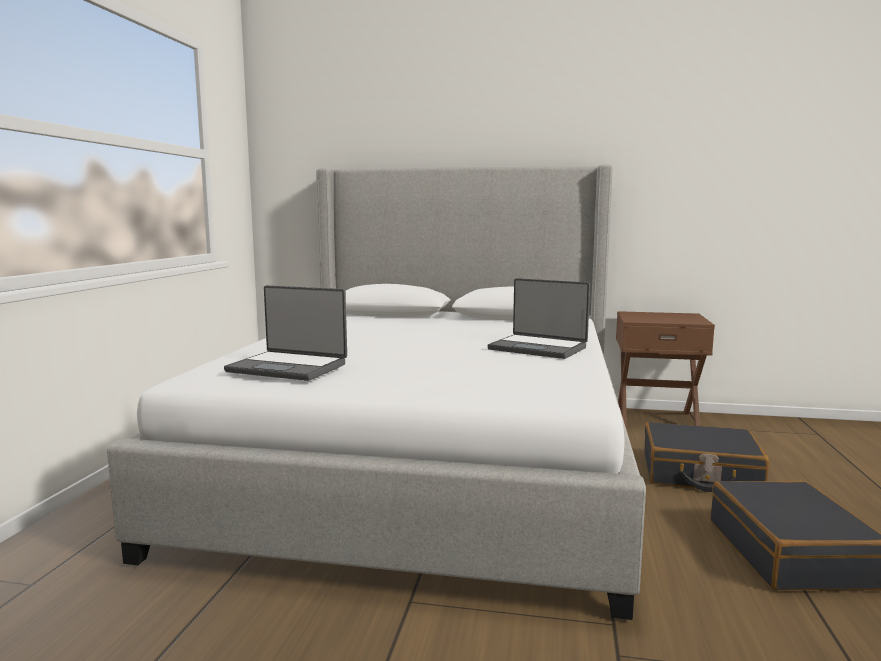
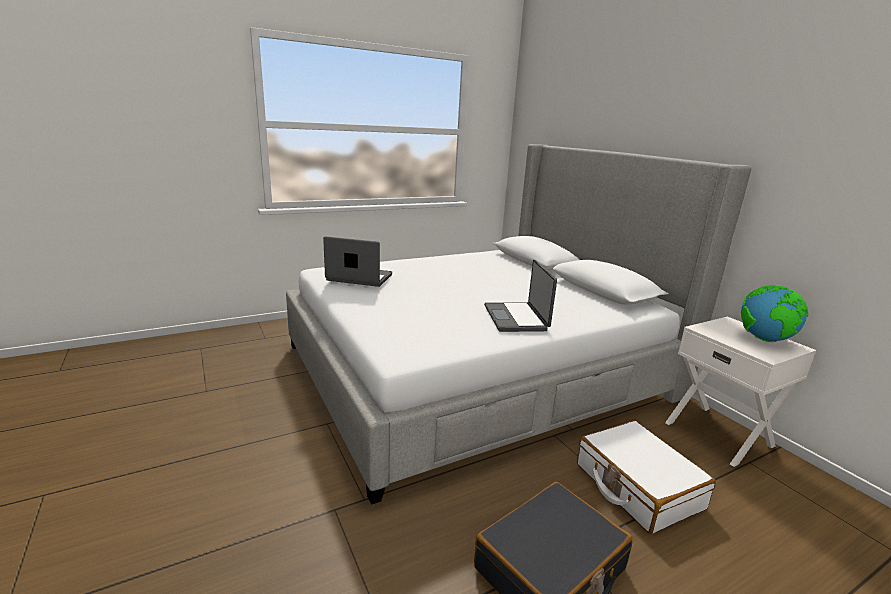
camera: 50 degrees right, 10 degrees up
laptop [224,285,347,381] -> laptop turned 120 degrees clockwise [323,236,392,287]
brown nightstand [616,311,715,430] -> white nightstand [665,317,816,467]
black suitcase [644,422,769,492] -> white suitcase [577,420,716,534]
none -> globe [741,285,809,342]

